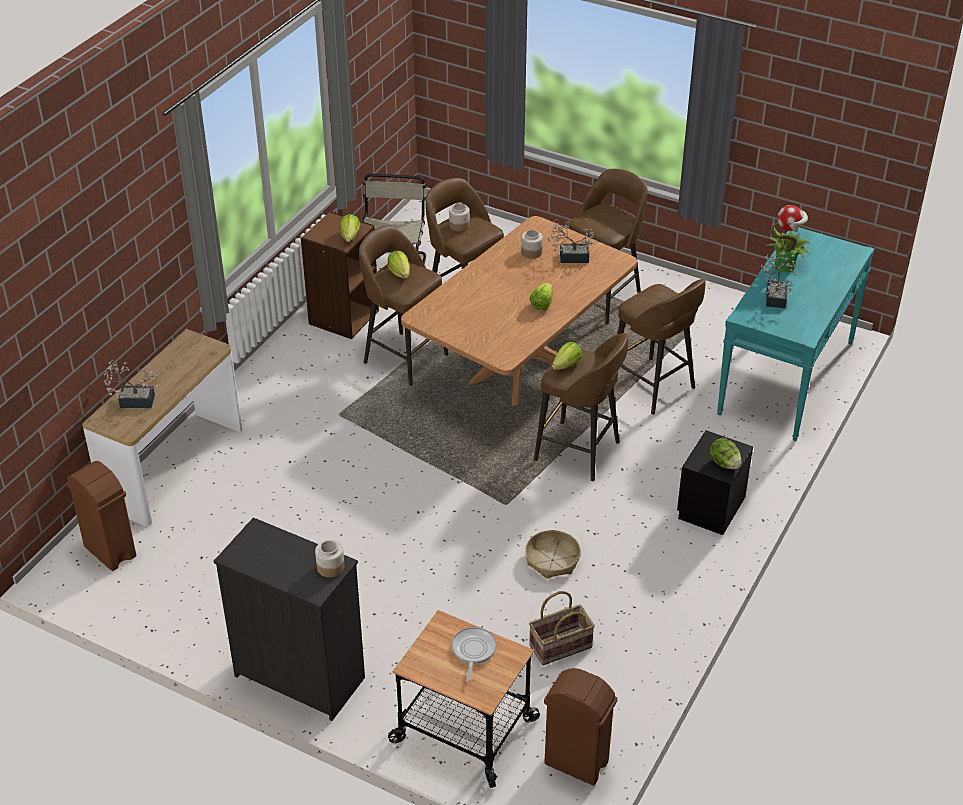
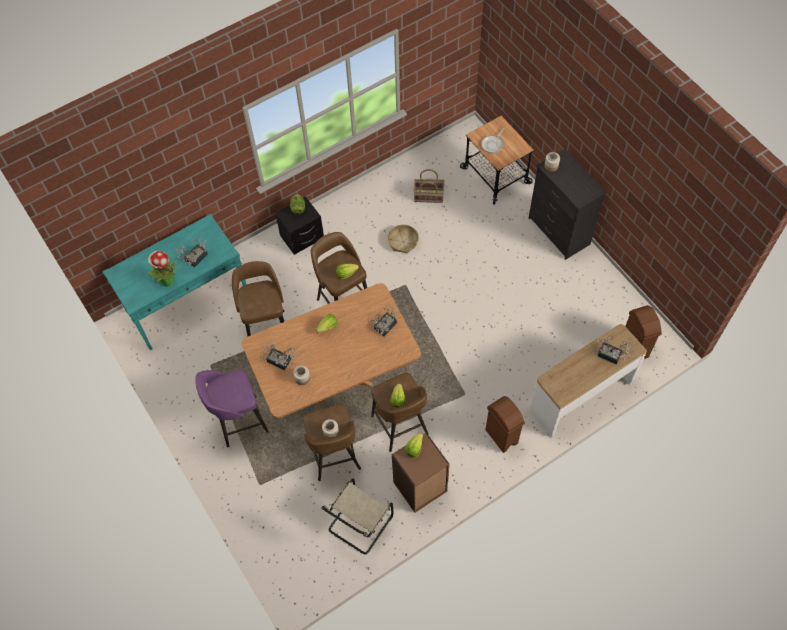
camera: 150 degrees left, 20 degrees up
brown trash can [544,668,617,785] -> brown trash can moved to [485,396,525,453]
brown stool [569,169,648,324] -> purple stool [195,369,269,448]
none -> potted plant [368,305,397,336]

